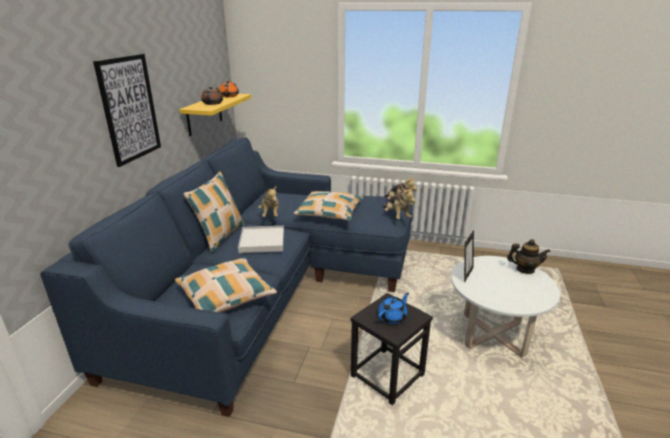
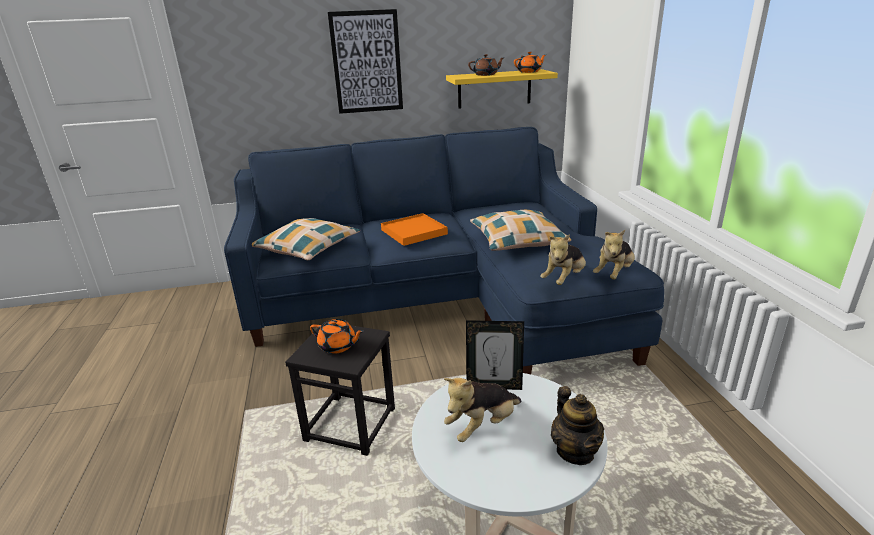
camera: 65 degrees right, 0 degrees up
pillow [183,171,244,253] -> none
white tray [238,226,284,253] -> orange tray [381,213,448,246]
plush toy [258,186,279,217] -> plush toy moved to [444,378,522,442]
blue teapot [378,293,409,324] -> orange teapot [310,319,364,354]

